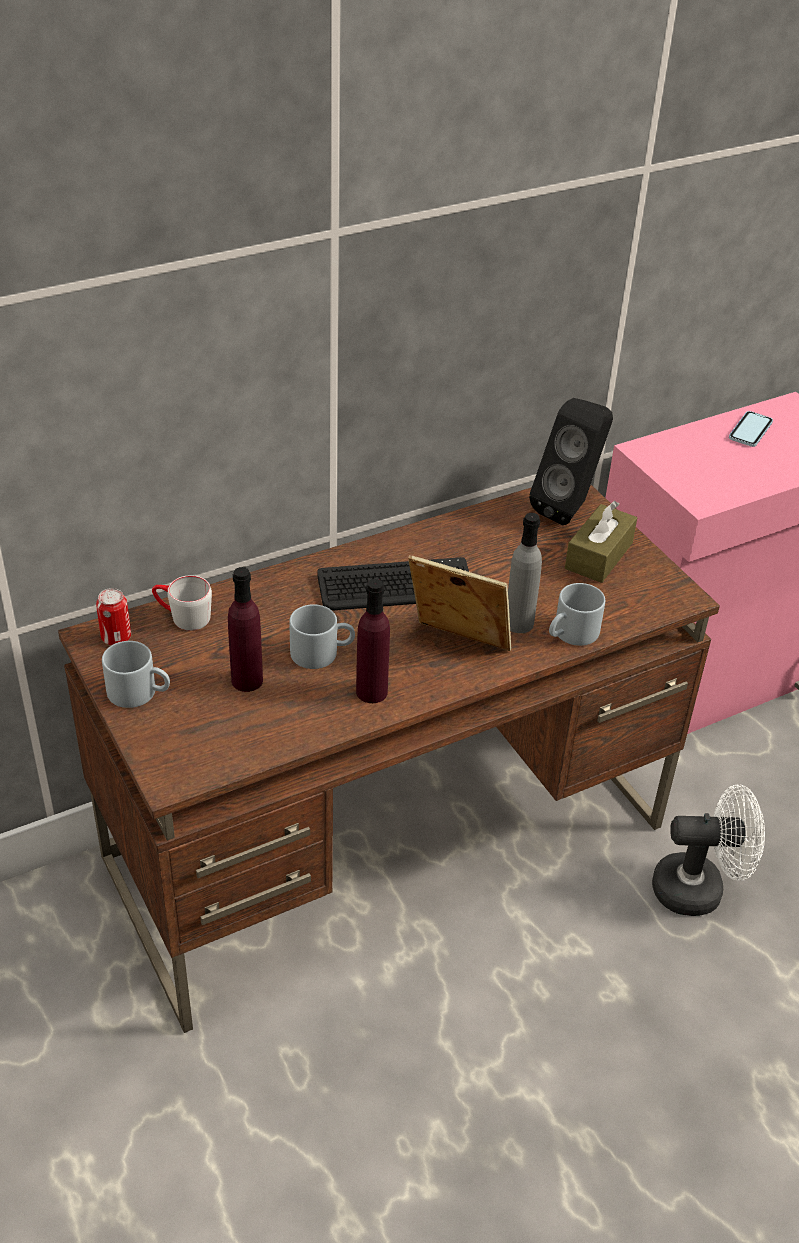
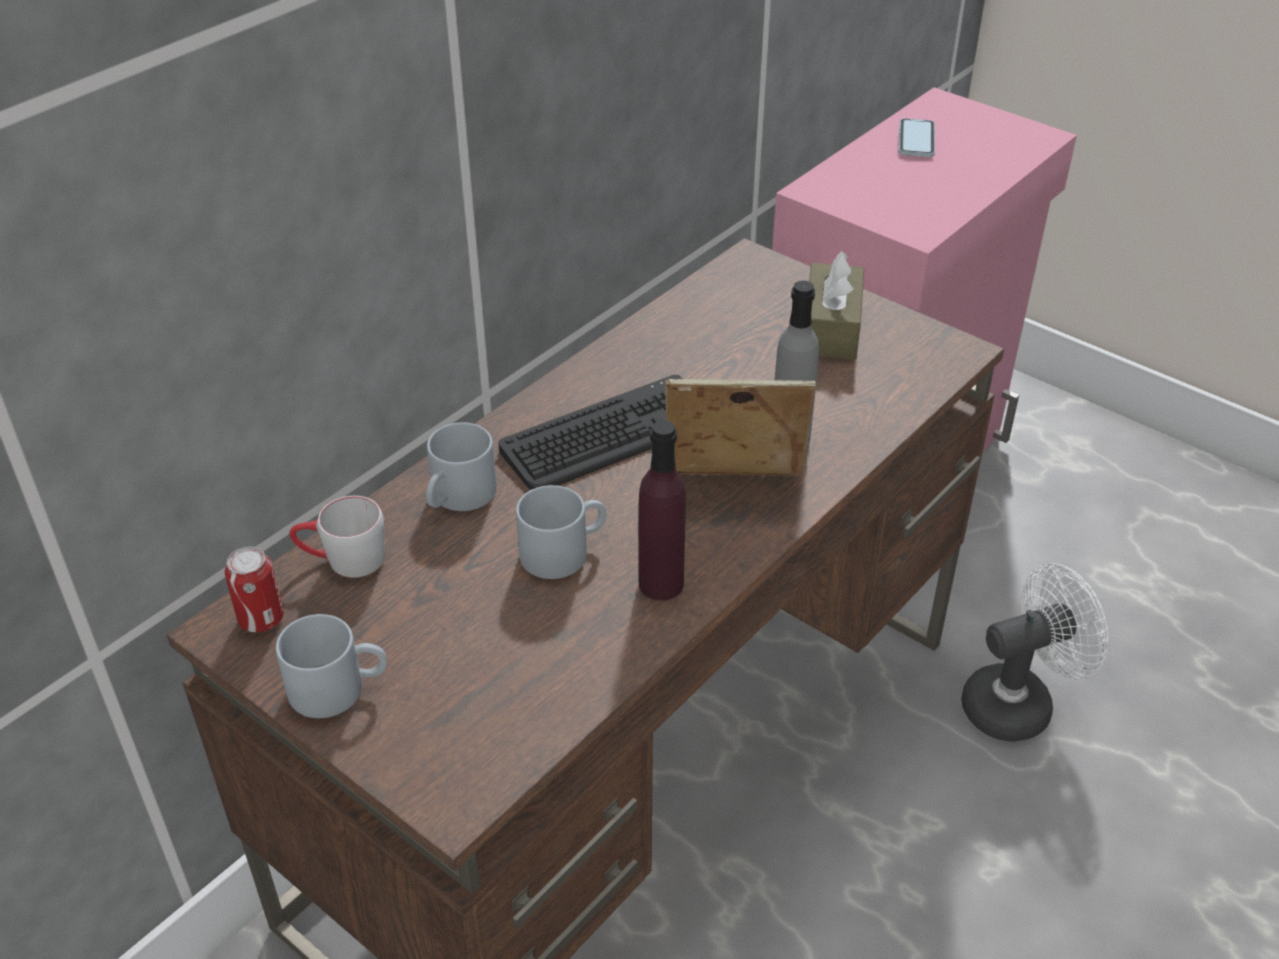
camera: 20 degrees left, 0 degrees up
purple bottle [228,567,263,692] -> none
black speaker [529,398,613,525] -> none
grey mug [549,583,605,646] -> grey mug moved to [426,422,497,511]

